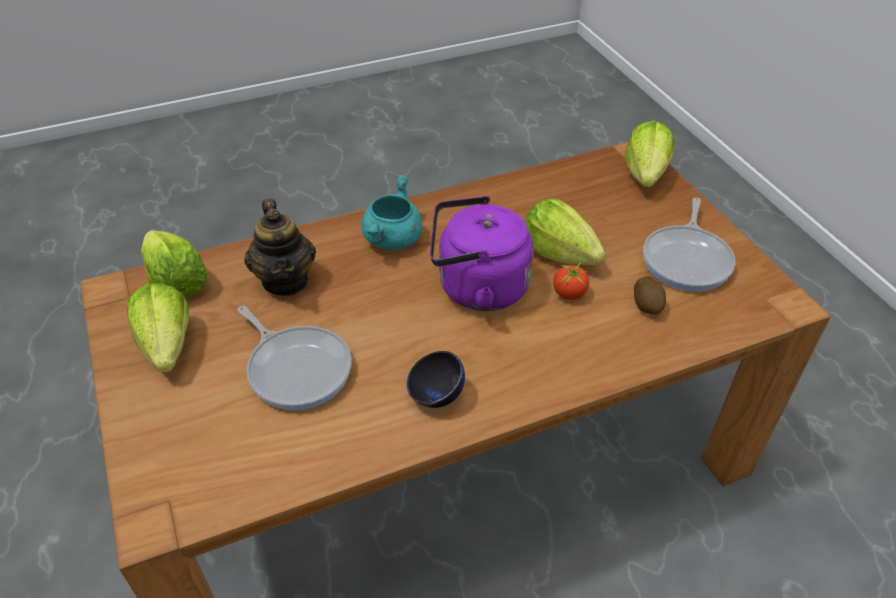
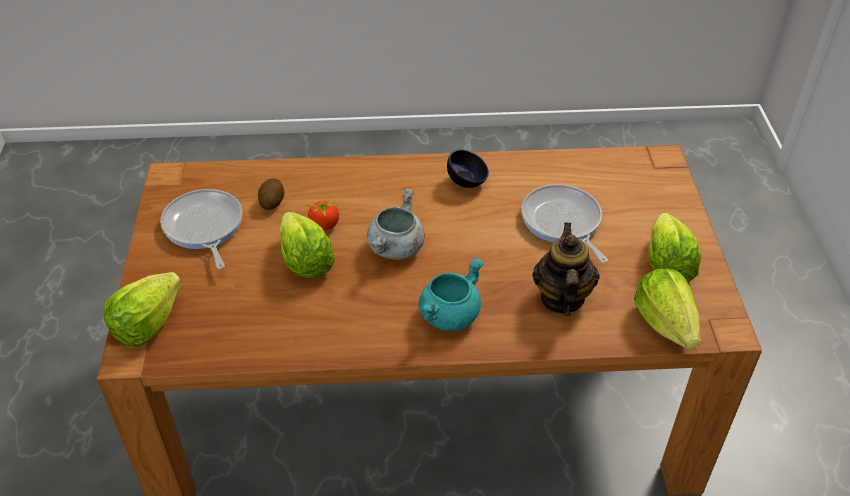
camera: 160 degrees left, 0 degrees up
purple kettle [430,196,534,311] -> grey cooking pot [367,188,425,260]
frying pan [643,198,736,291] -> frying pan turned 60 degrees counterclockwise [160,189,242,269]

